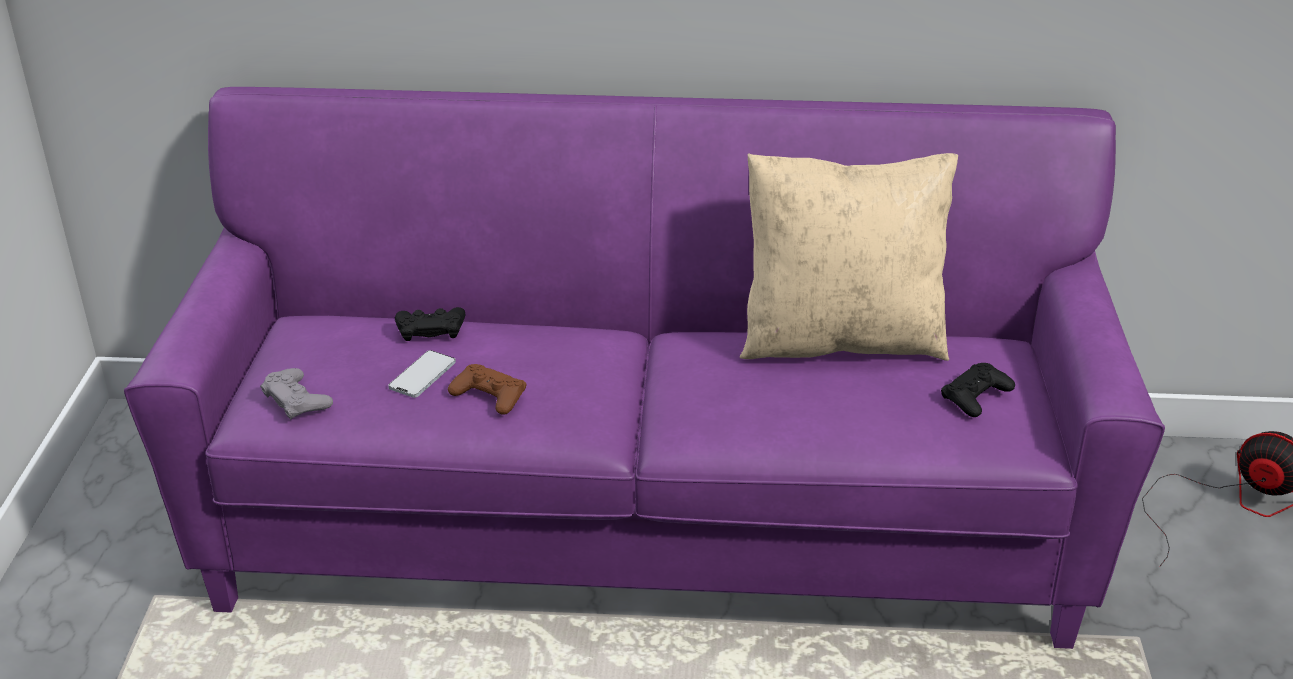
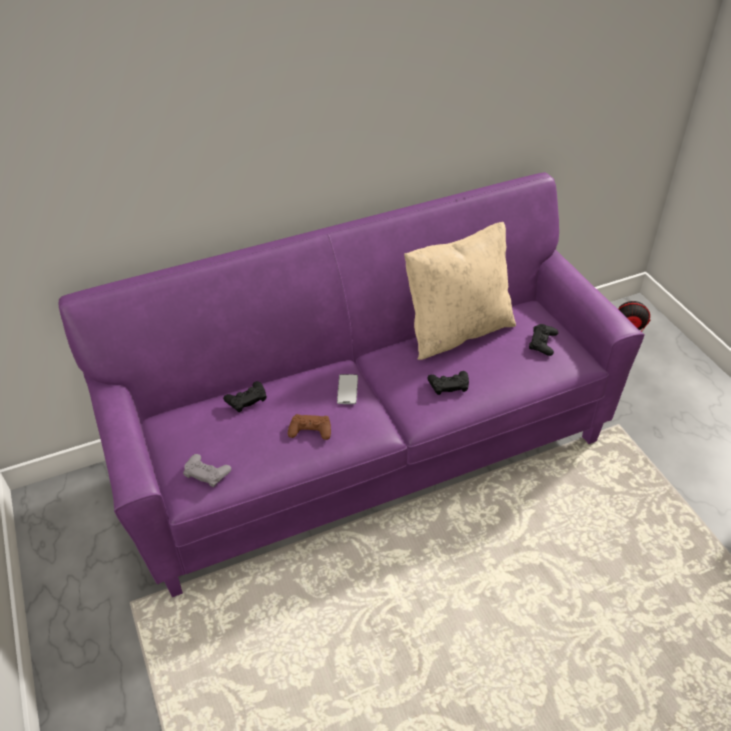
camera: 25 degrees left, 10 degrees up
phone [388,350,456,398] -> phone moved to [337,374,358,404]
none -> black game controller [427,371,469,395]

